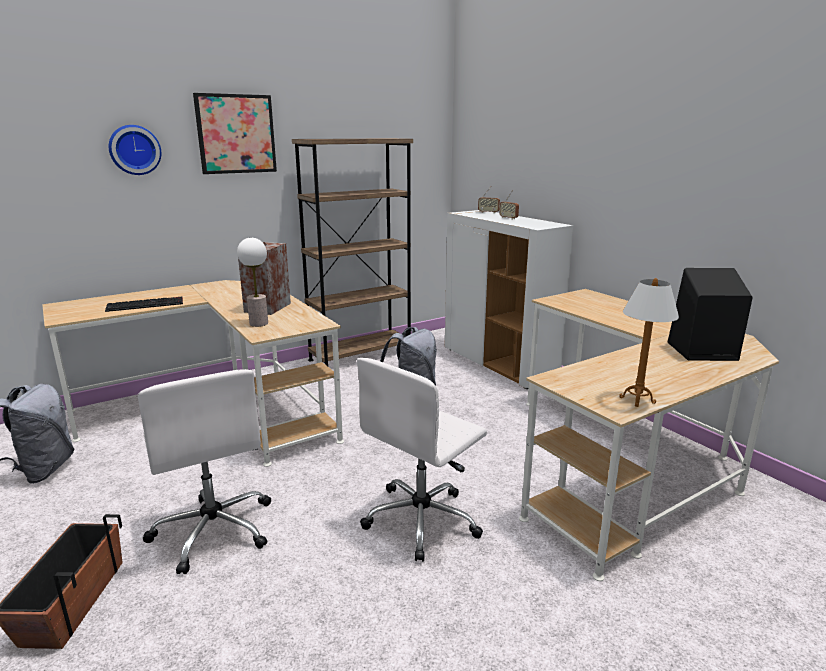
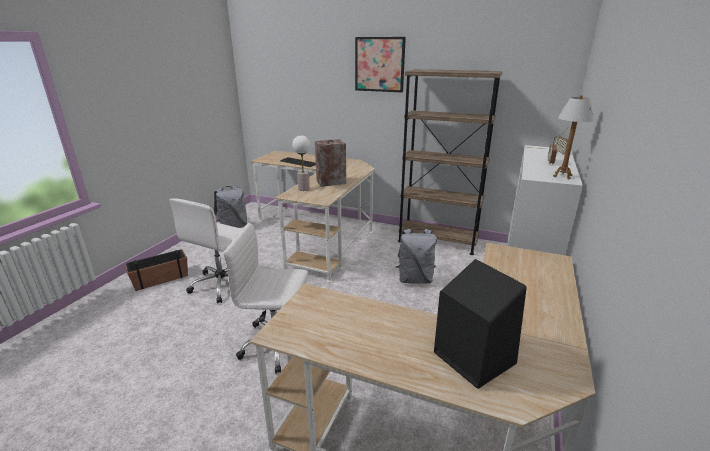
camera: 55 degrees right, 5 degrees up
wall clock [109,125,161,175] -> none
table lamp [619,278,679,407] -> table lamp moved to [553,95,594,179]

